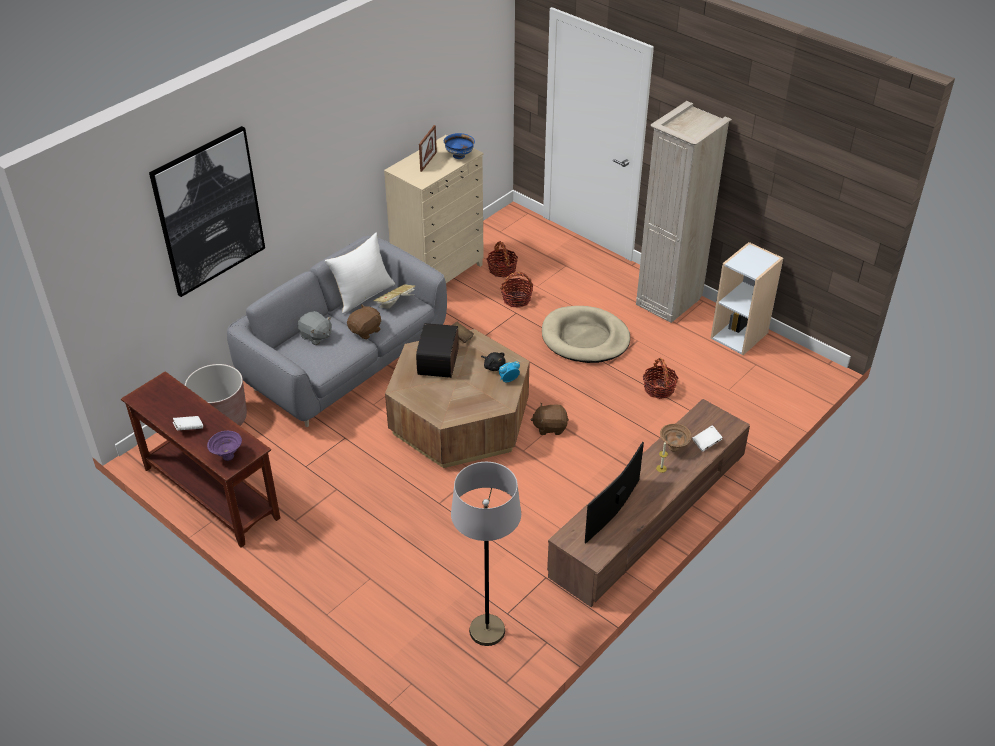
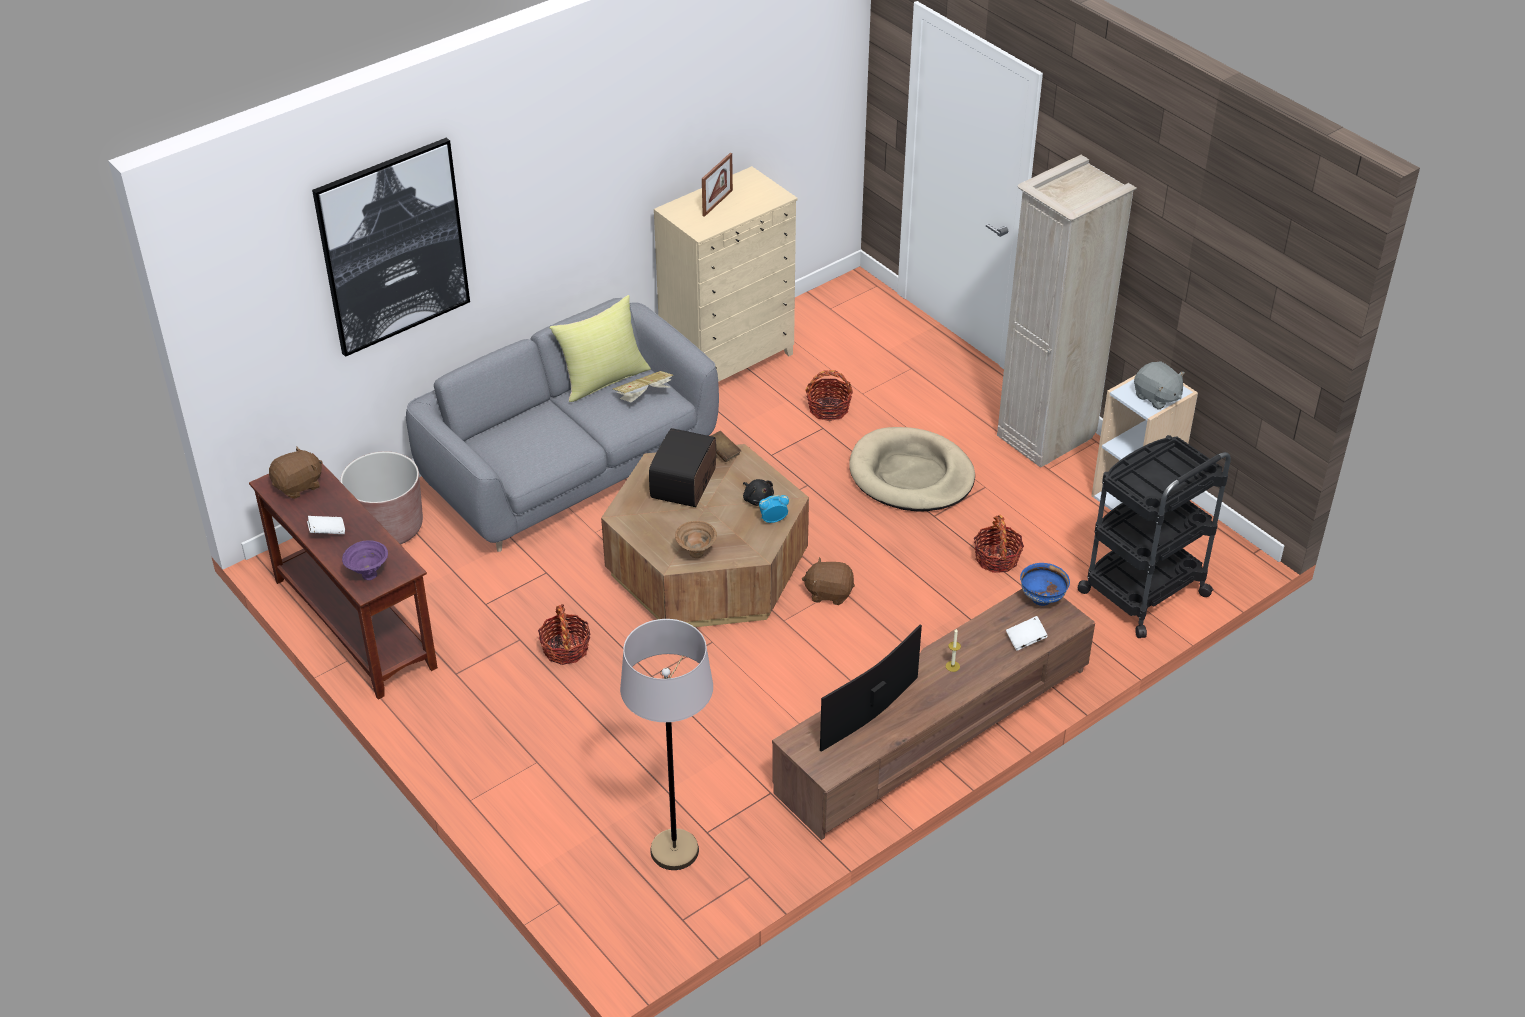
camera: 10 degrees right, 0 degrees up
grey plush toy [297,311,332,345] -> grey plush toy moved to [1134,361,1185,409]
white pillow [325,232,396,314] -> yellow pillow [550,295,651,402]
brown plush toy [347,305,381,339] -> brown plush toy moved to [269,447,322,499]
blue bowl [444,133,475,159] -> blue bowl moved to [1020,563,1070,606]
basket [487,241,518,277] -> basket moved to [538,604,590,665]
brown bowl [660,424,692,452] -> brown bowl moved to [675,521,717,558]
none -> black cart [1077,435,1231,638]

